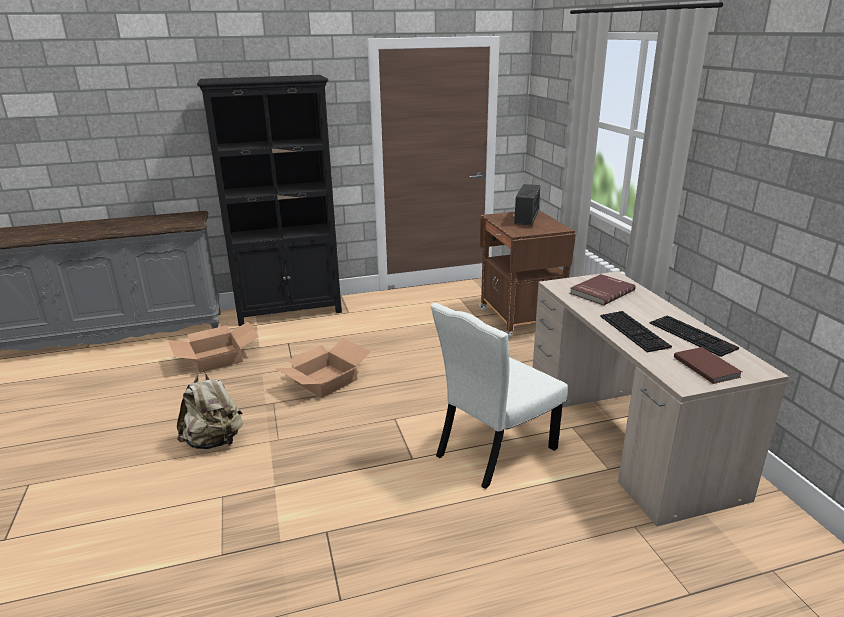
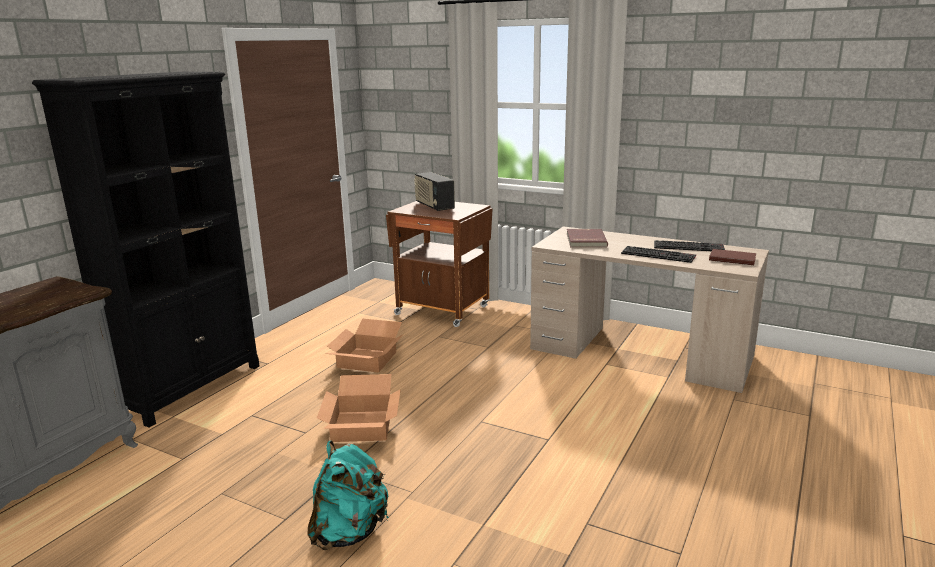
camera: 45 degrees left, 5 degrees down
cardboard box [168,322,259,373] -> cardboard box moved to [325,319,403,373]
beige backpack [177,371,243,449] -> turquoise backpack [307,440,389,550]
white chair [431,303,568,489] -> none

